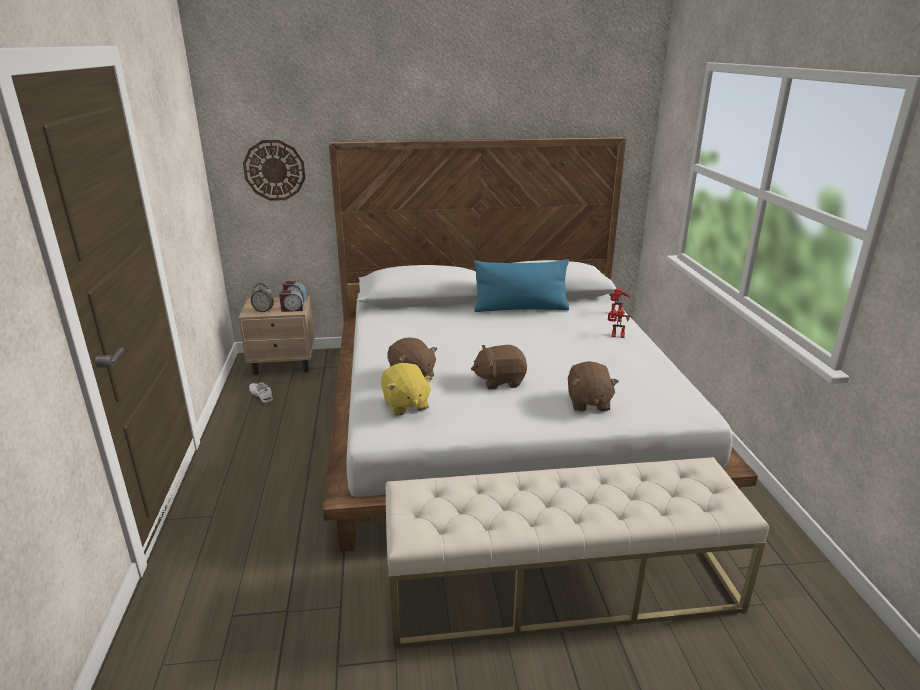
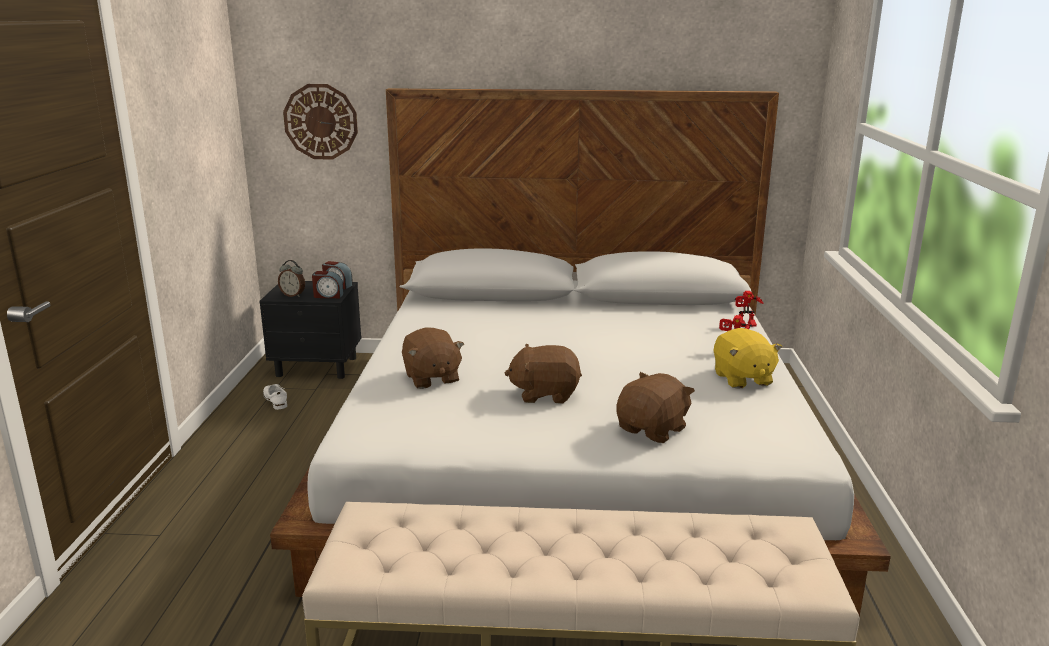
camera: 10 degrees right, 5 degrees down
beige nightstand [238,295,315,375] -> black nightstand [259,281,361,379]
yellow plush toy [381,363,433,416] -> yellow plush toy moved to [713,328,782,388]
blue pillow [474,259,569,312] -> none
brown plush toy [568,361,619,412] -> brown plush toy turned 150 degrees counterclockwise [616,372,695,443]

